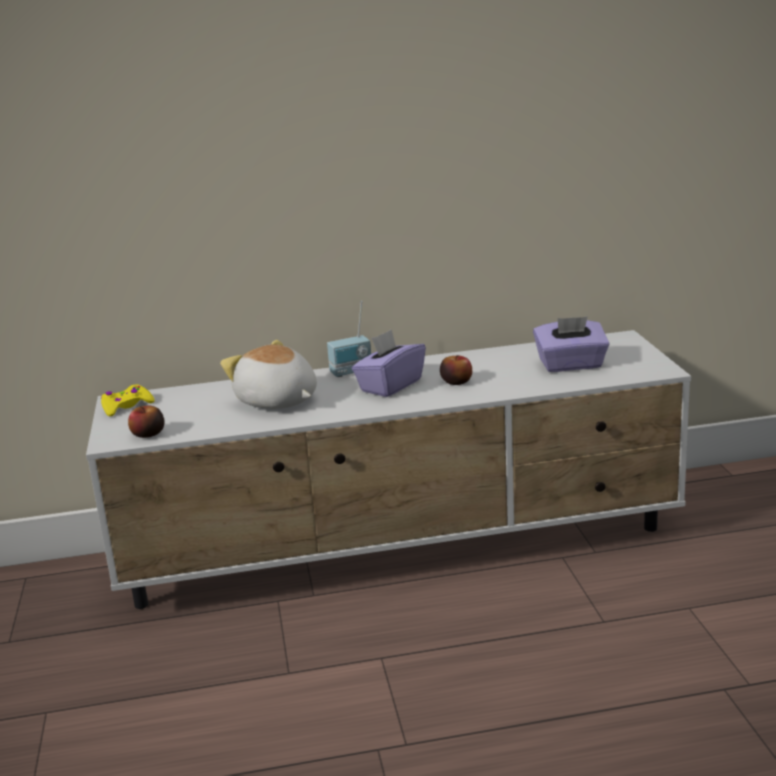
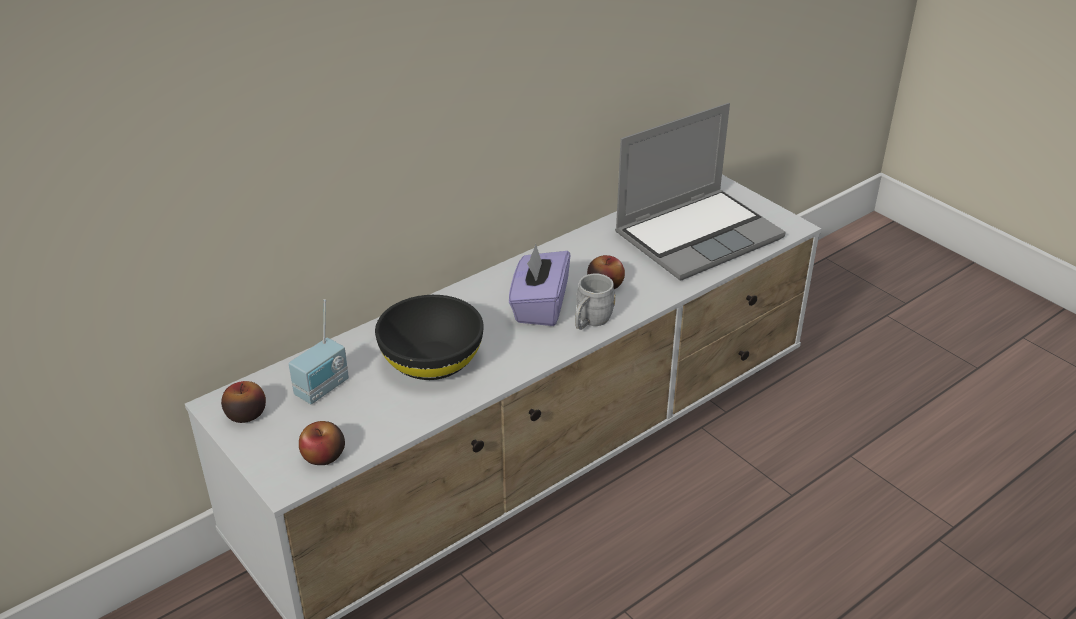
camera: 30 degrees left, 15 degrees up
yellow game controller [101,384,155,416] -> apple [221,381,266,423]
plush toy [220,340,317,409] -> black bowl [375,295,484,380]
radio [327,301,371,377] -> radio moved to [288,299,349,404]
purple tissue box [533,317,609,372] -> laptop [615,103,786,281]
none -> grey mug [575,273,615,330]

